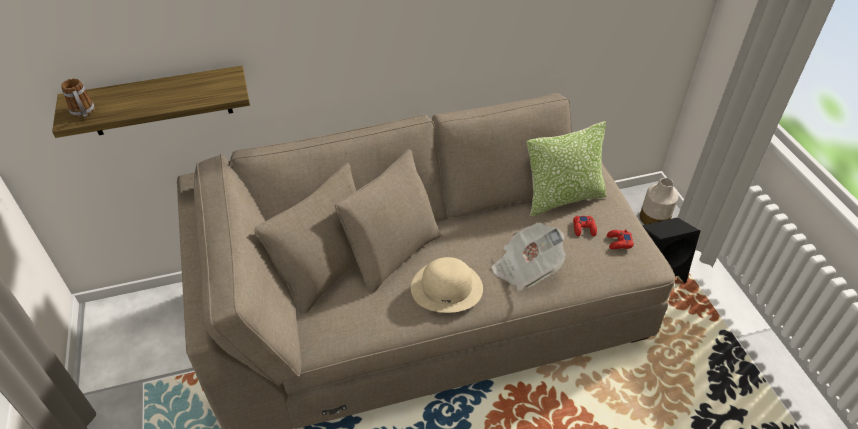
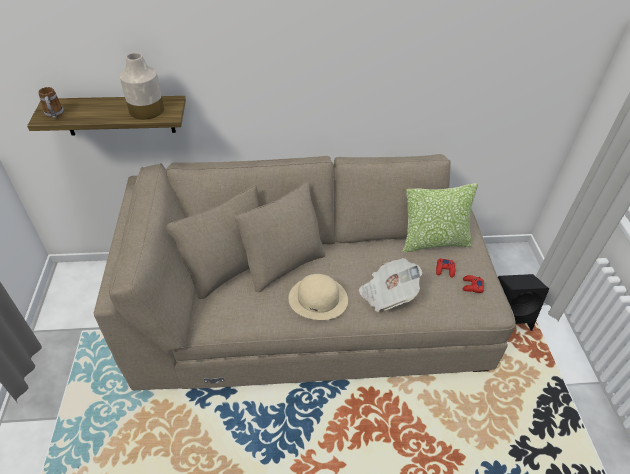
camera: 10 degrees right, 0 degrees up
beige vase [639,178,678,225] -> beige vase moved to [120,53,164,119]

